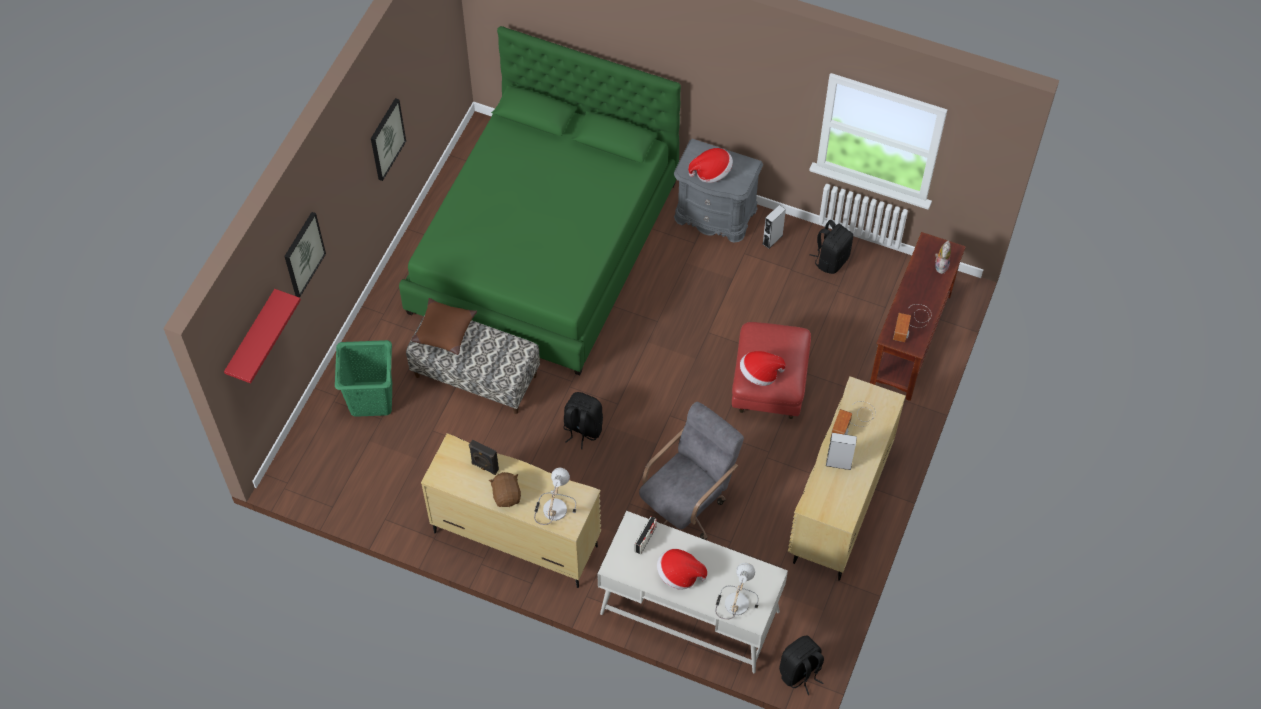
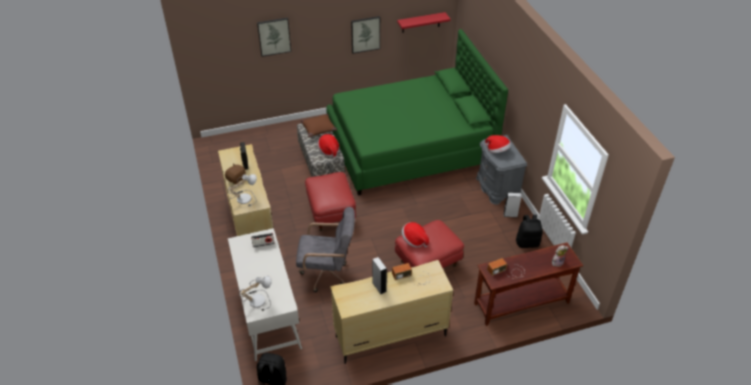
camera: 50 degrees right, 15 degrees down
red shelf [224,289,301,383] -> red shelf moved to [397,12,451,33]
green laundry basket [335,340,392,417] -> none
black backpack [564,392,603,449] -> red ottoman [305,172,356,231]
hat [657,549,707,590] -> hat moved to [318,134,339,158]

